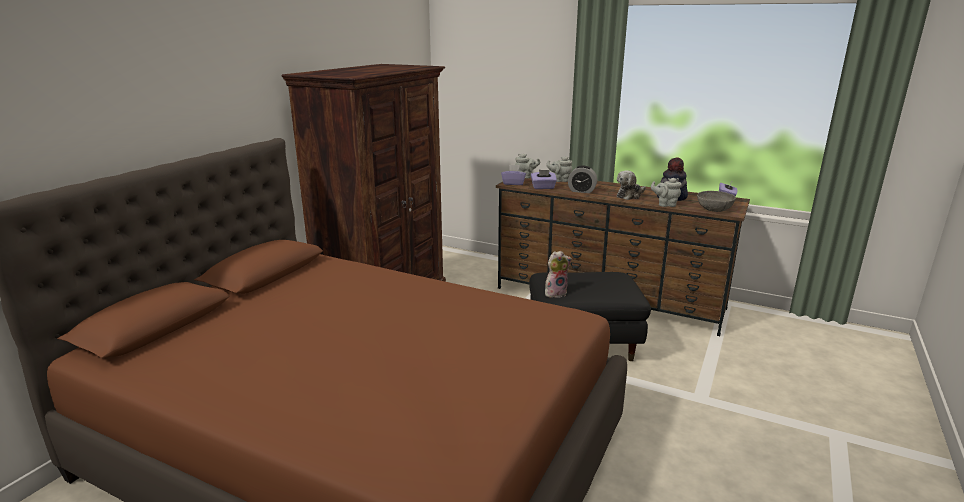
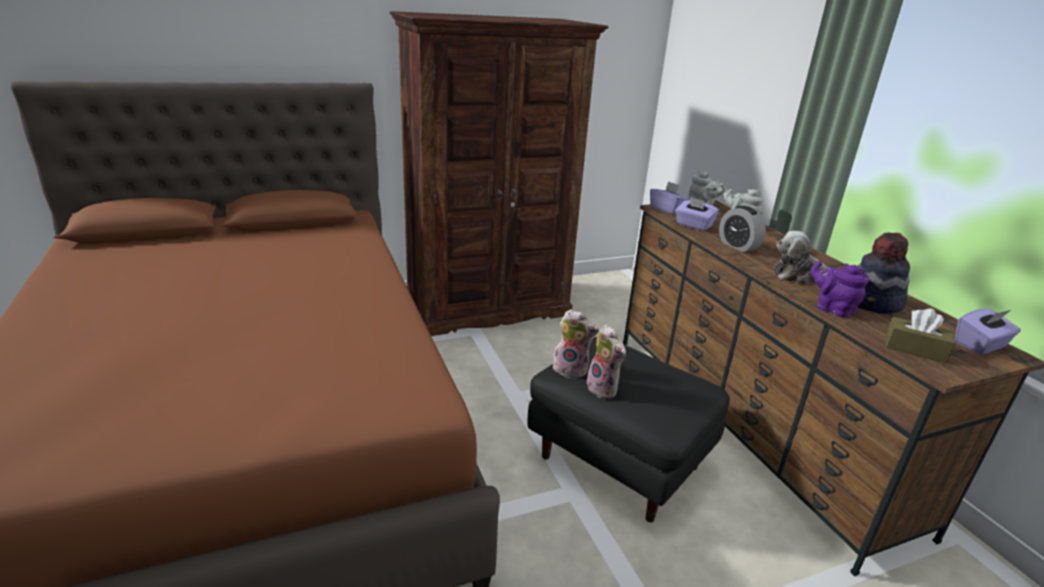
camera: 40 degrees right, 5 degrees up
grey teapot [651,178,682,207] -> purple teapot [810,261,869,317]
grey bowl [697,191,735,212] -> brown tissue box [886,308,956,363]
none -> plush toy [583,324,626,399]

